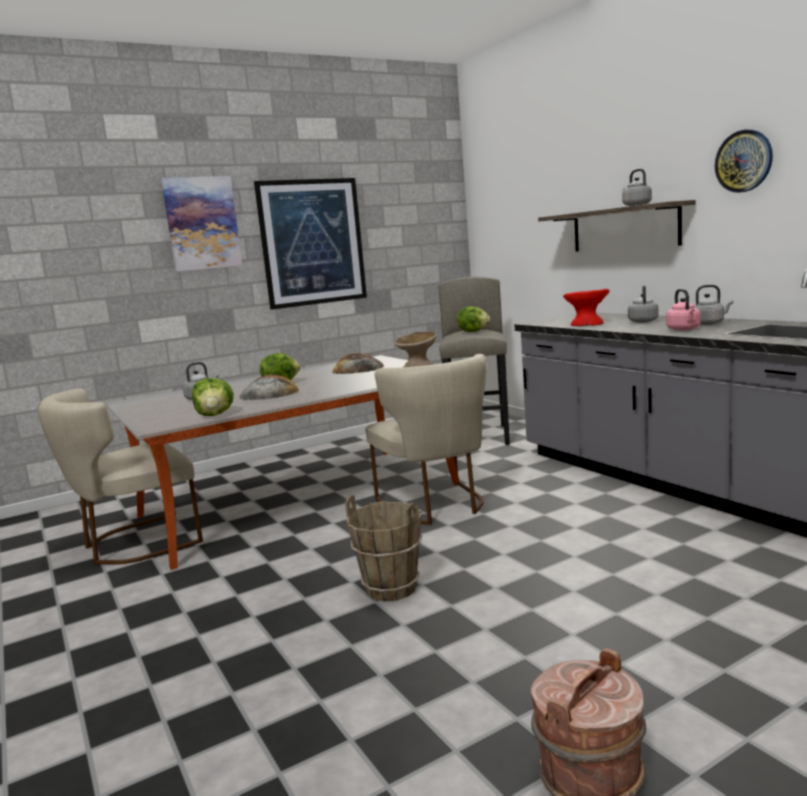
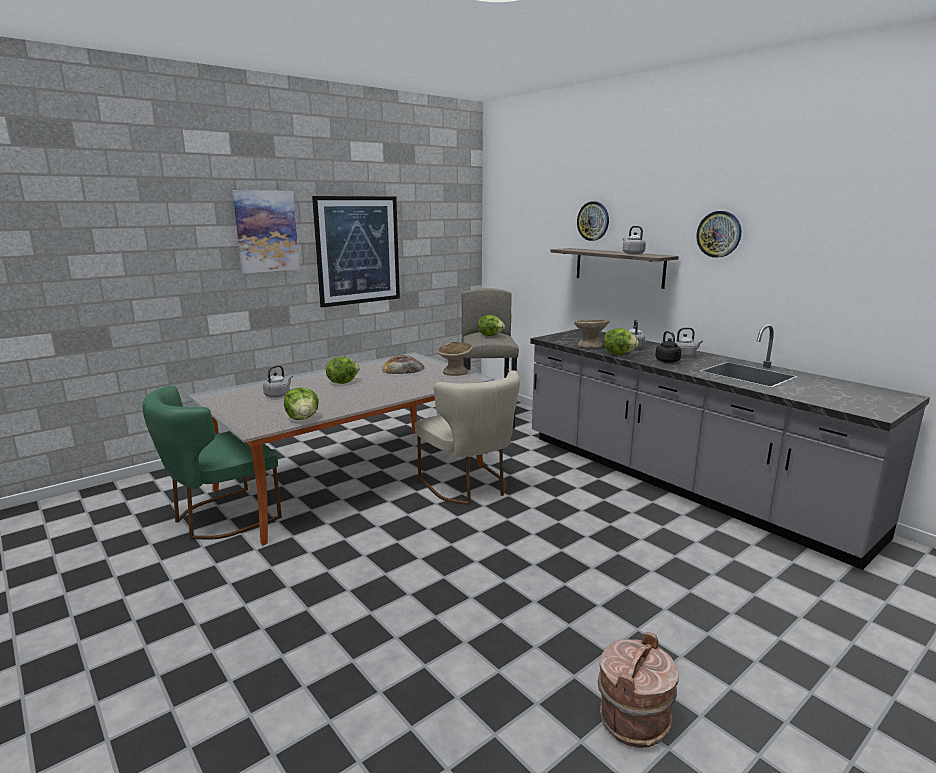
camera: 10 degrees left, 5 degrees up
beige chair [37,388,203,564] -> green chair [142,385,282,539]
bread [239,375,299,400] -> none
brown bucket [345,495,423,602] -> none
red bowl [563,289,610,326] -> beige bowl [574,320,610,348]
pink kettle [666,289,701,330] -> black kettle [655,331,682,363]
none -> wall clock [577,201,609,241]
none -> lettuce [604,328,639,355]

